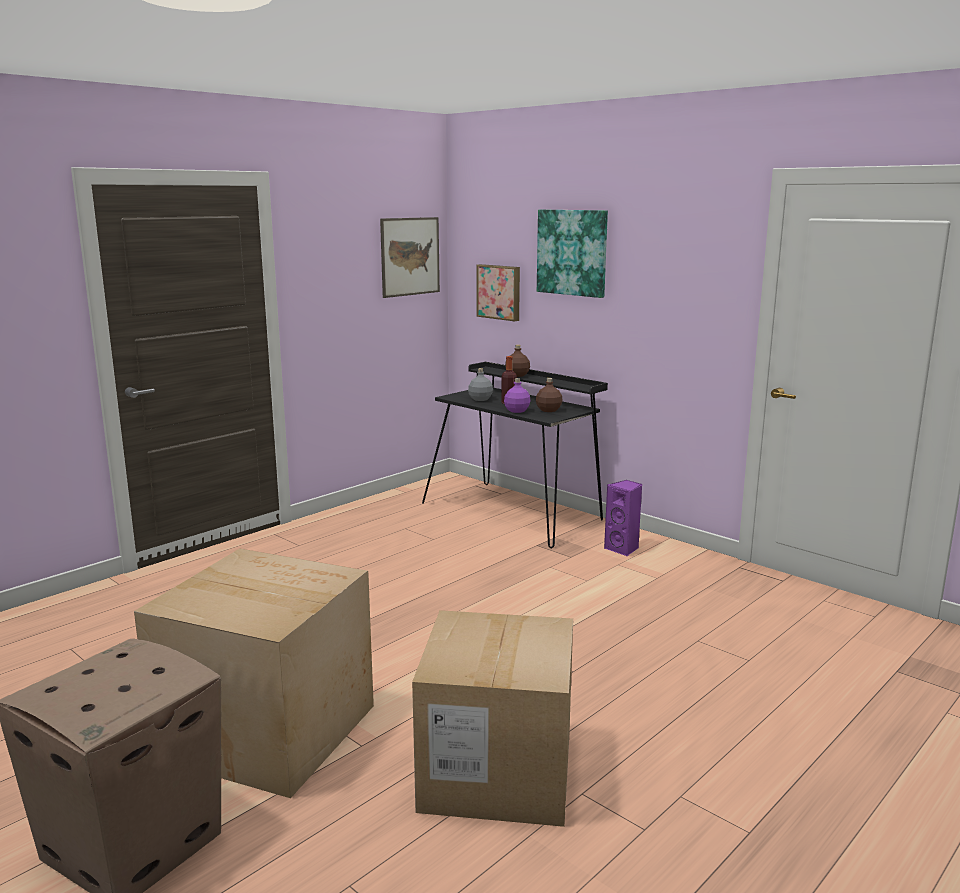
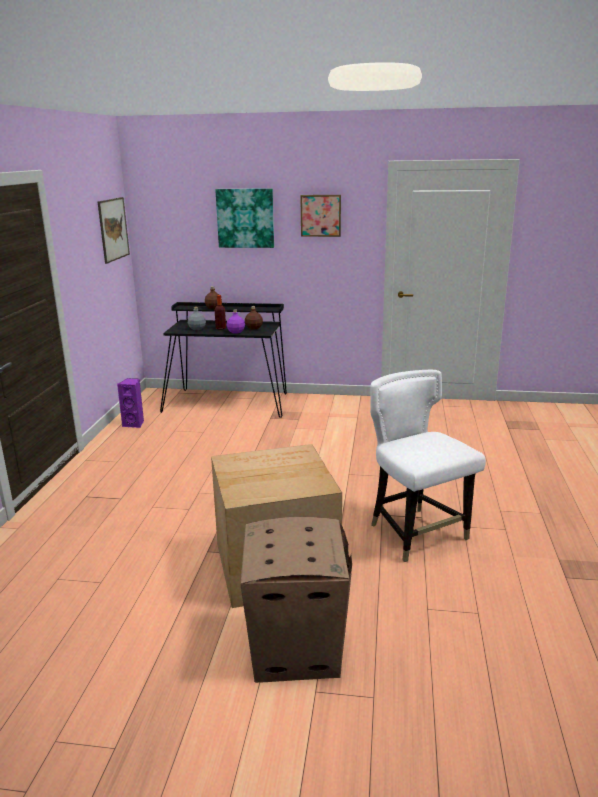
camera: 35 degrees left, 5 degrees up
cardboard box [412,610,573,827] -> white chair [370,370,486,562]
picture [477,264,520,321] -> picture moved to [300,195,341,237]
purple speaker [604,480,642,557] -> purple speaker moved to [117,378,144,428]

